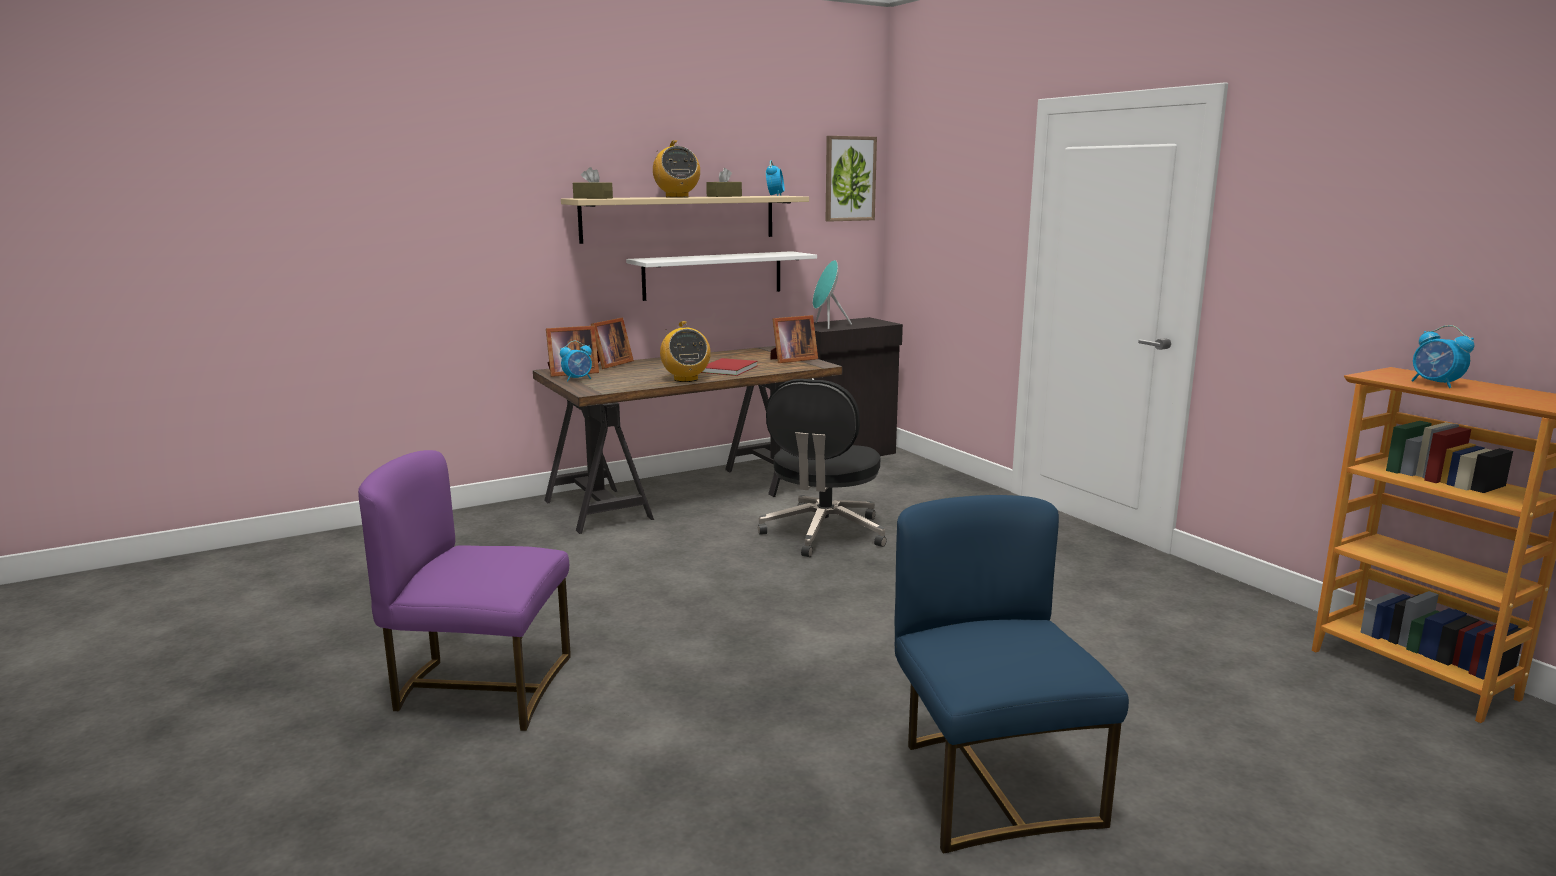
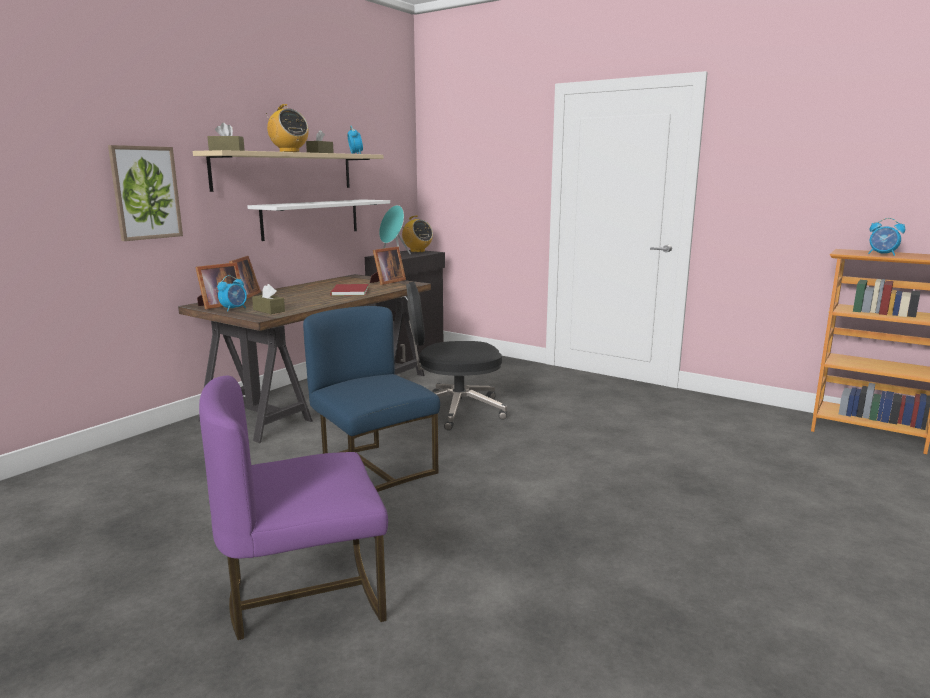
camera: 25 degrees left, 0 degrees up
radio [660,321,711,382] -> radio moved to [402,216,433,252]
black office chair [758,379,886,557] -> black office chair turned 90 degrees clockwise [406,282,507,430]
picture [826,136,877,222] -> picture moved to [108,145,183,241]
blue chair [895,495,1129,854] -> blue chair moved to [303,306,440,492]
none -> brown tissue box [252,284,285,314]

